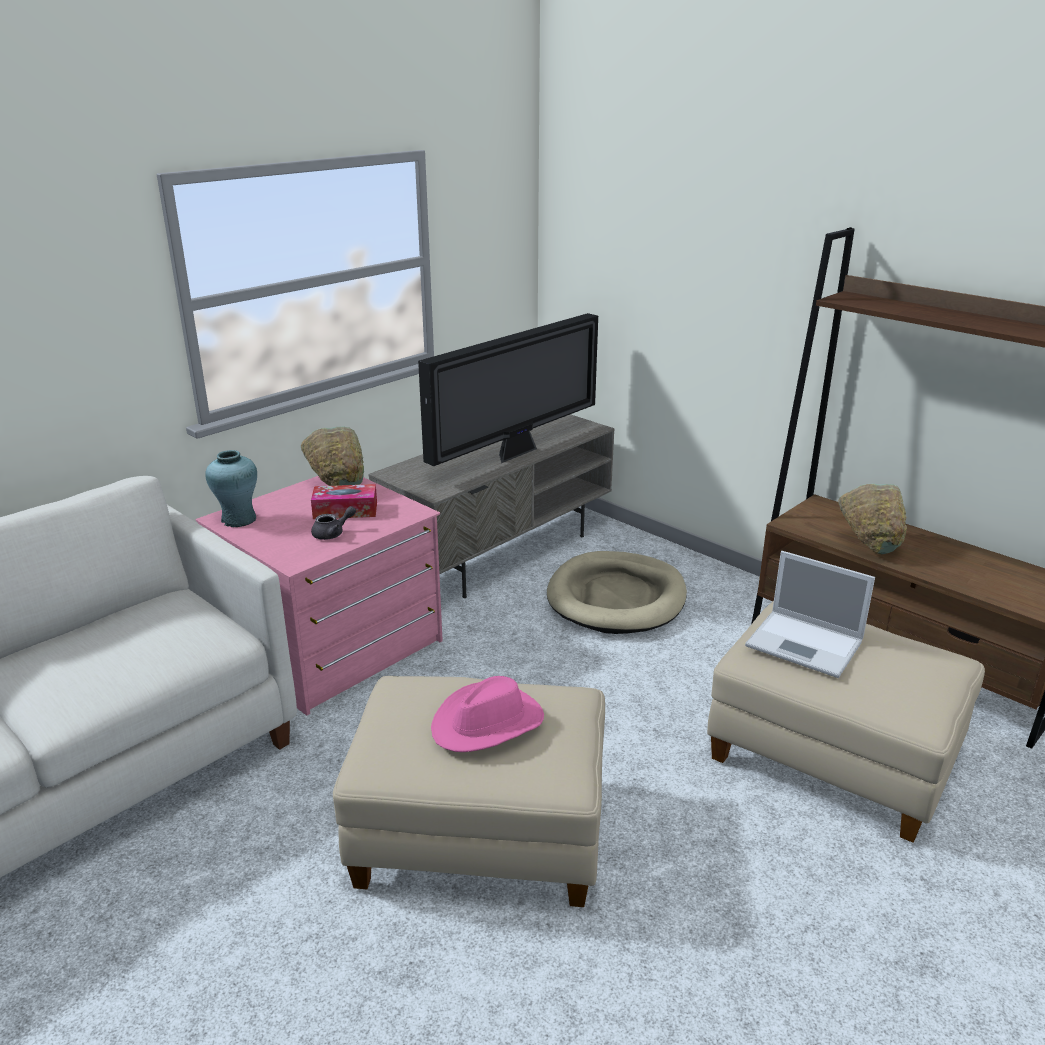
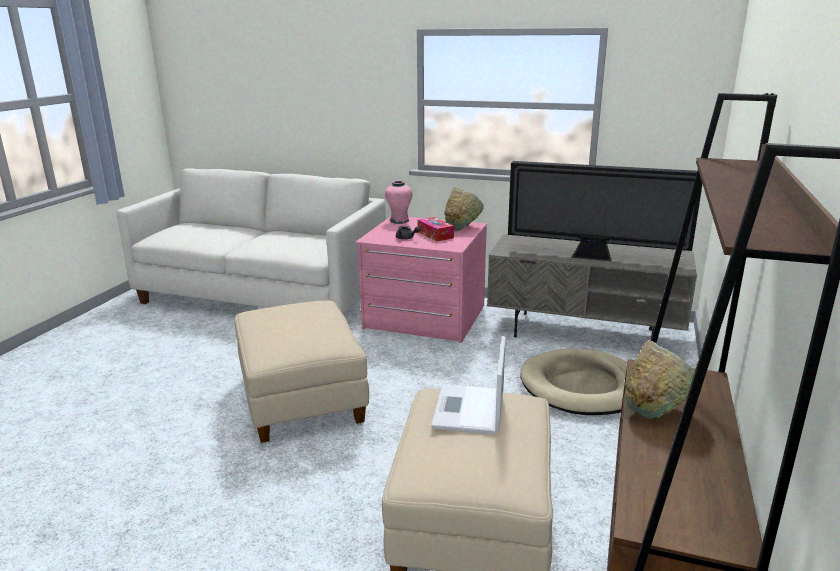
camera: 65 degrees right, 5 degrees down
turquoise vase [205,450,257,527] -> pink vase [385,181,412,224]
pink hat [431,676,544,752] -> none

